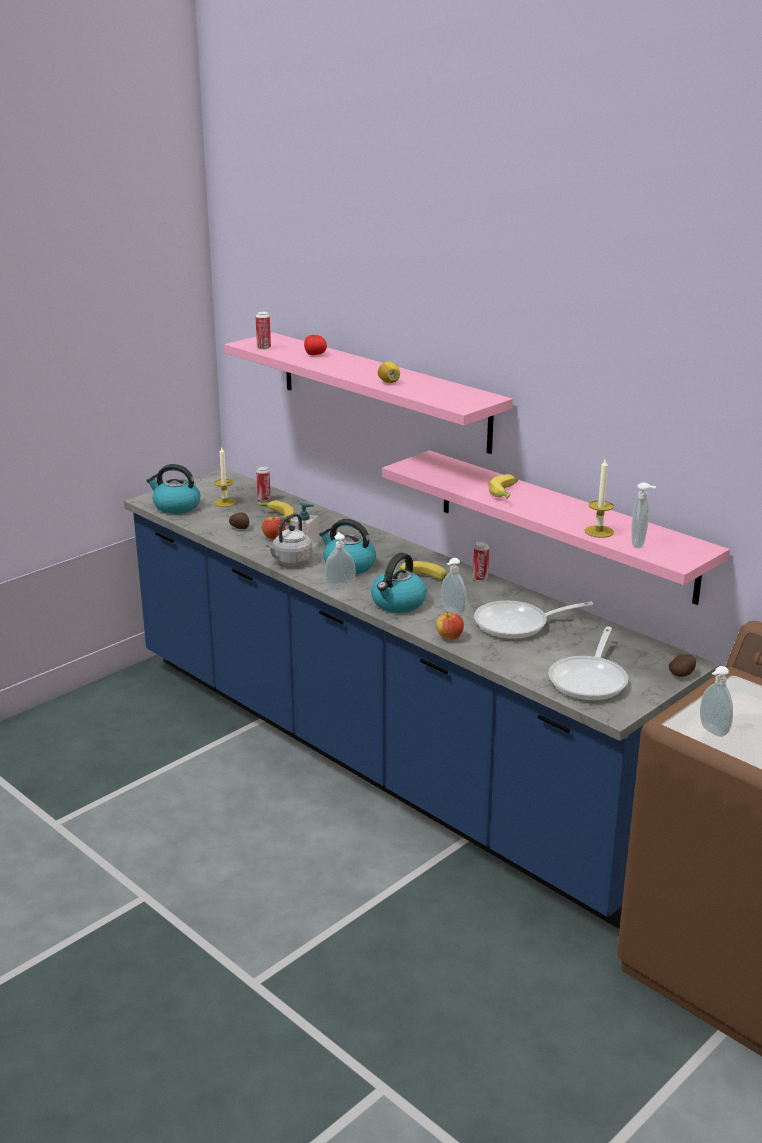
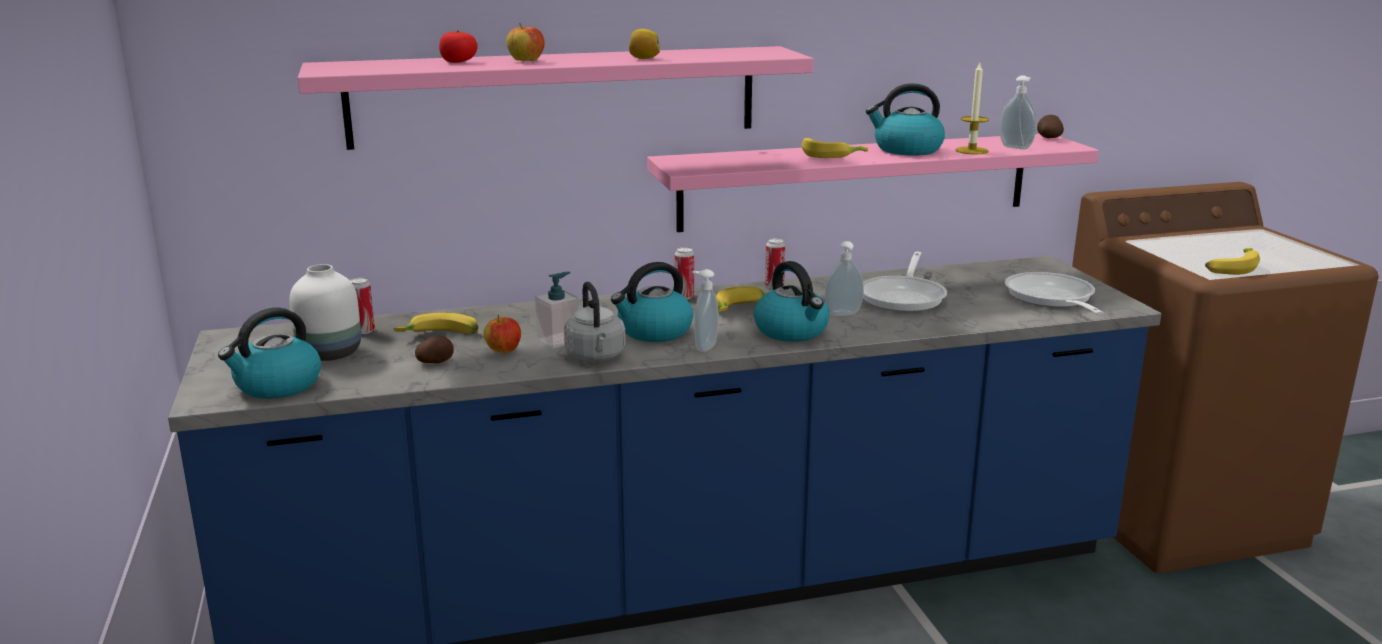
camera: 60 degrees left, 5 degrees down
candle [214,447,236,507] -> white vase [289,264,361,361]
can [256,311,271,350] -> can moved to [675,247,695,299]
apple [436,612,464,640] -> apple moved to [506,23,545,61]
frying pan [548,626,628,701] -> frying pan turned 150 degrees counterclockwise [1005,272,1103,315]
potato [669,654,696,677] -> potato moved to [1037,115,1064,138]
soap dispenser [700,666,733,737] -> banana [1205,248,1260,275]
none -> kettle [866,83,945,156]

